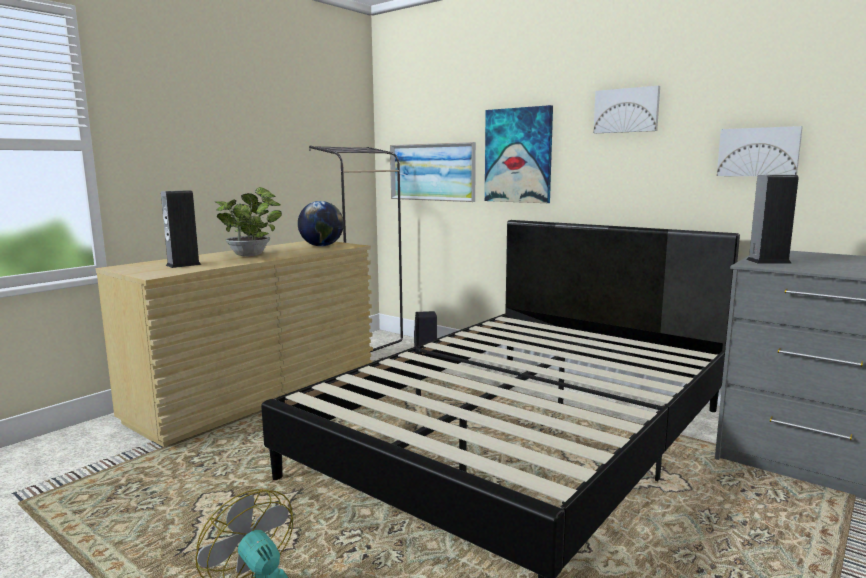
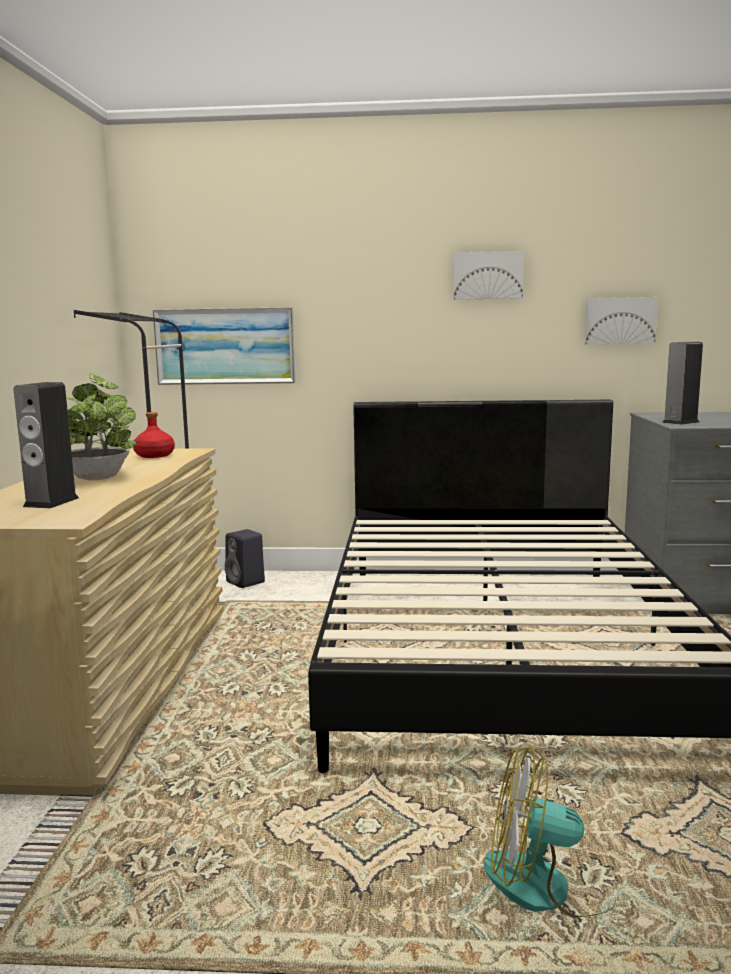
camera: 35 degrees left, 0 degrees up
globe [298,201,344,247] -> red bottle [133,412,175,458]
picture [485,105,553,203] -> none

